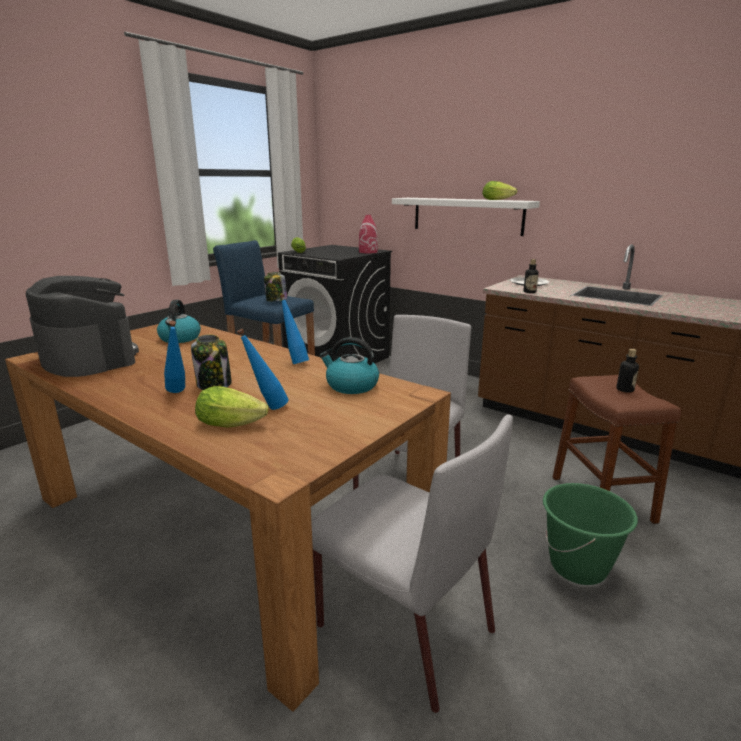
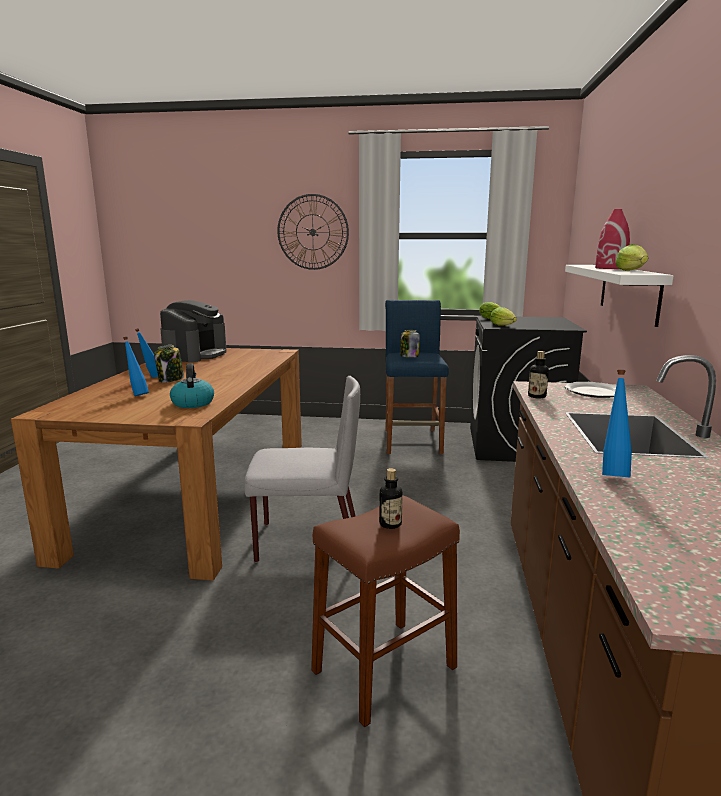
camera: 60 degrees right, 5 degrees down
kettle [157,300,201,343] -> none
lettuce [195,386,268,428] -> lettuce moved to [490,307,517,325]
blue bottle [279,294,309,364] -> blue bottle moved to [602,370,632,478]
grey chair [311,414,513,713] -> none
red vase [359,215,378,254] -> red vase moved to [595,209,630,269]
green bucket [543,483,638,585] -> none
none -> wall clock [278,194,349,270]

